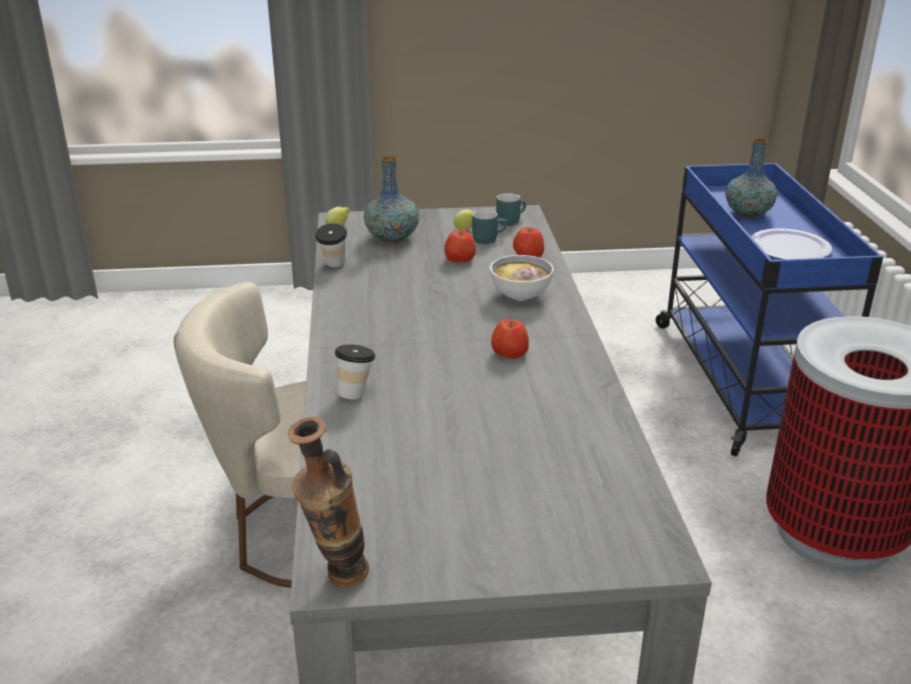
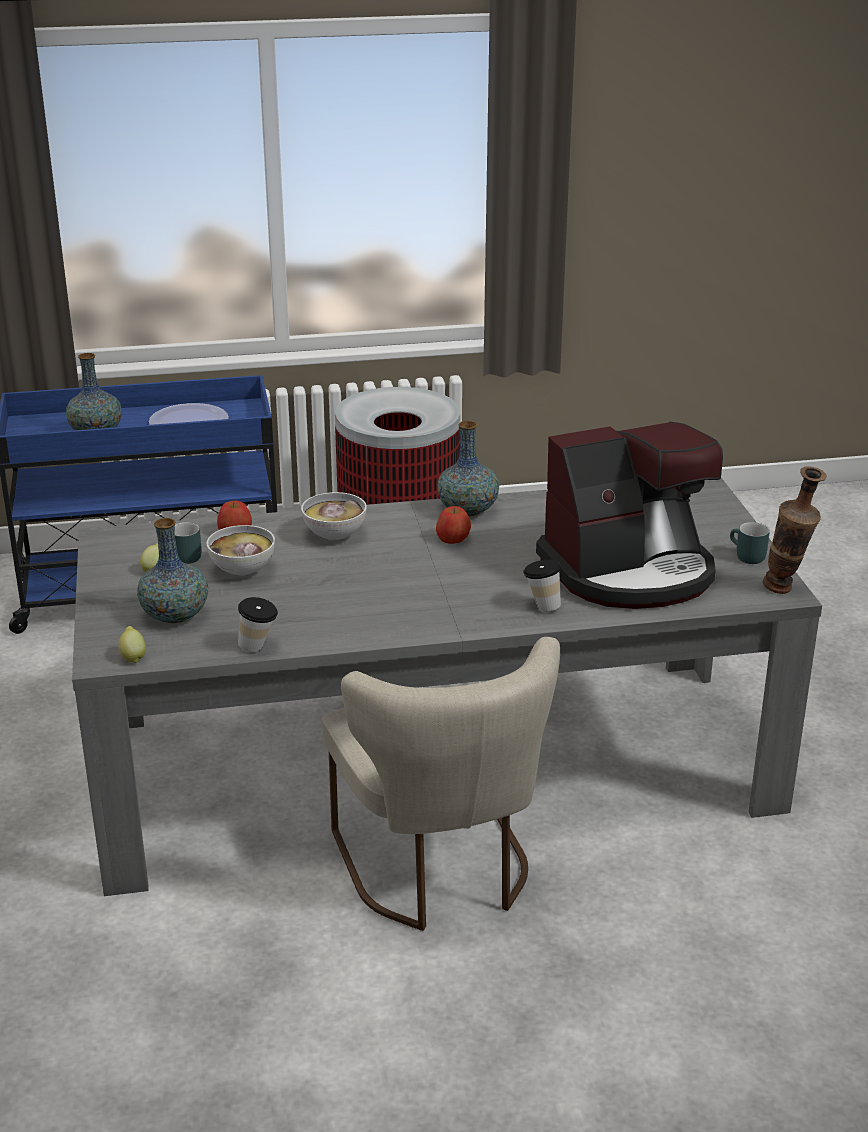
camera: 95 degrees left, 0 degrees up
apple [444,230,476,262] -> bowl [206,525,275,576]
turquoise mug [496,193,526,226] -> turquoise mug moved to [730,522,770,564]
none -> vase [437,421,499,516]
none -> coffee machine [536,422,723,609]

